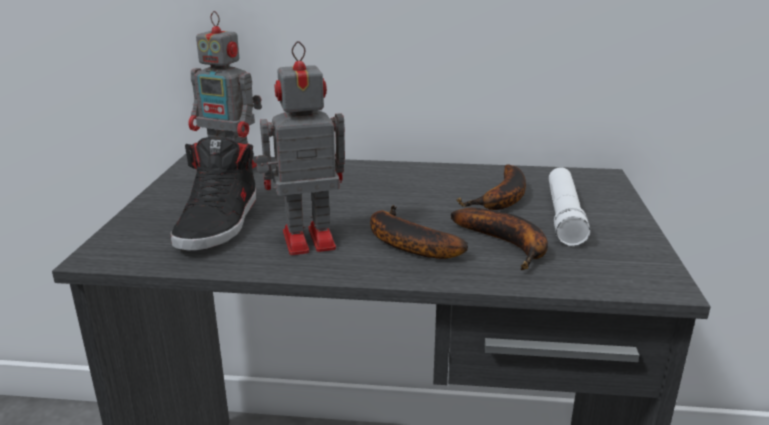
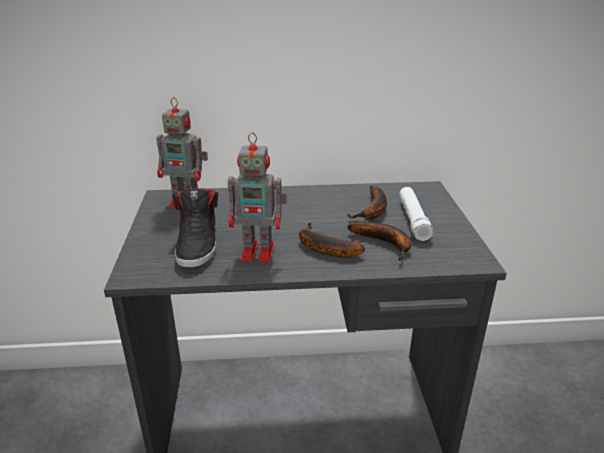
camera: 10 degrees left, 5 degrees up
toy robot [256,41,345,255] -> toy robot turned 150 degrees counterclockwise [228,132,287,262]

